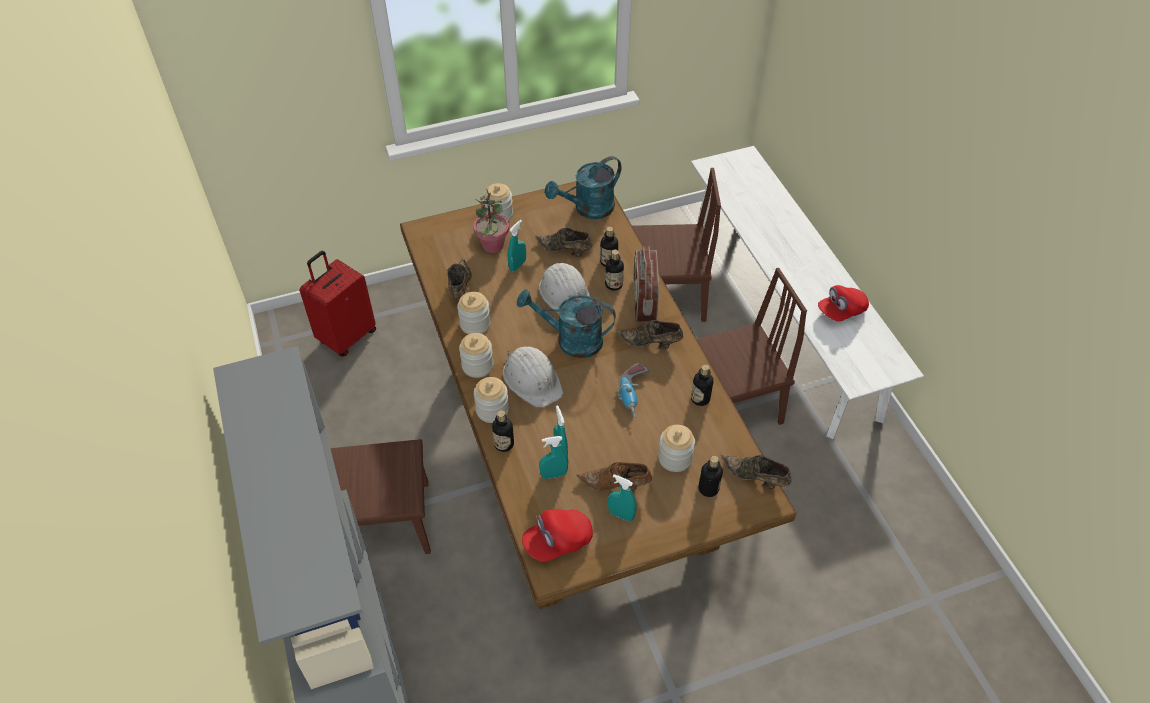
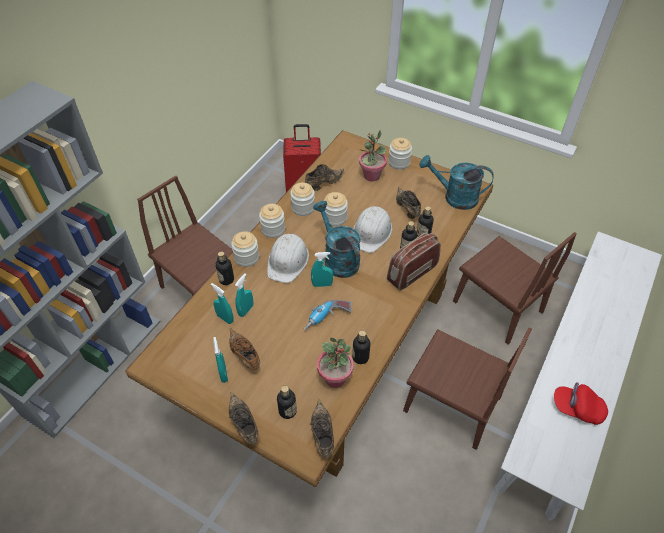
camera: 50 degrees right, 0 degrees up
turquoise spray bottle [508,220,526,271] -> turquoise spray bottle moved to [311,252,333,287]
red cap [522,509,593,562] -> none
brown shoe [616,320,683,349] -> brown shoe moved to [229,392,259,444]
jar [658,425,695,472] -> jar moved to [324,192,348,226]
none -> potted plant [317,338,354,388]

